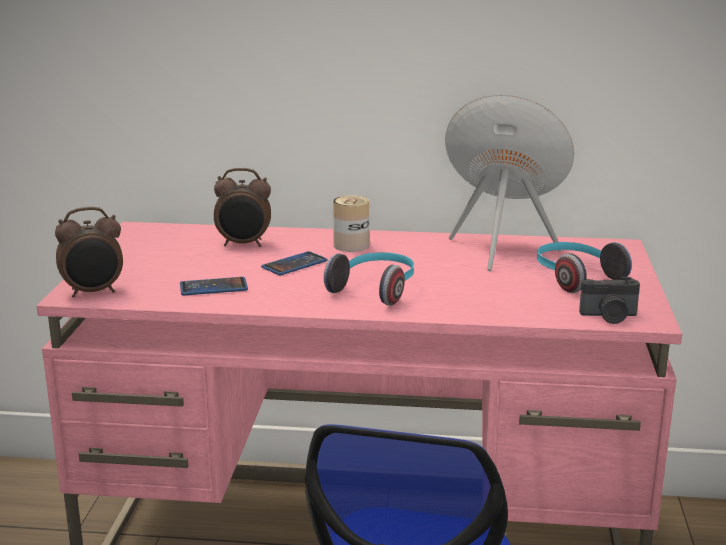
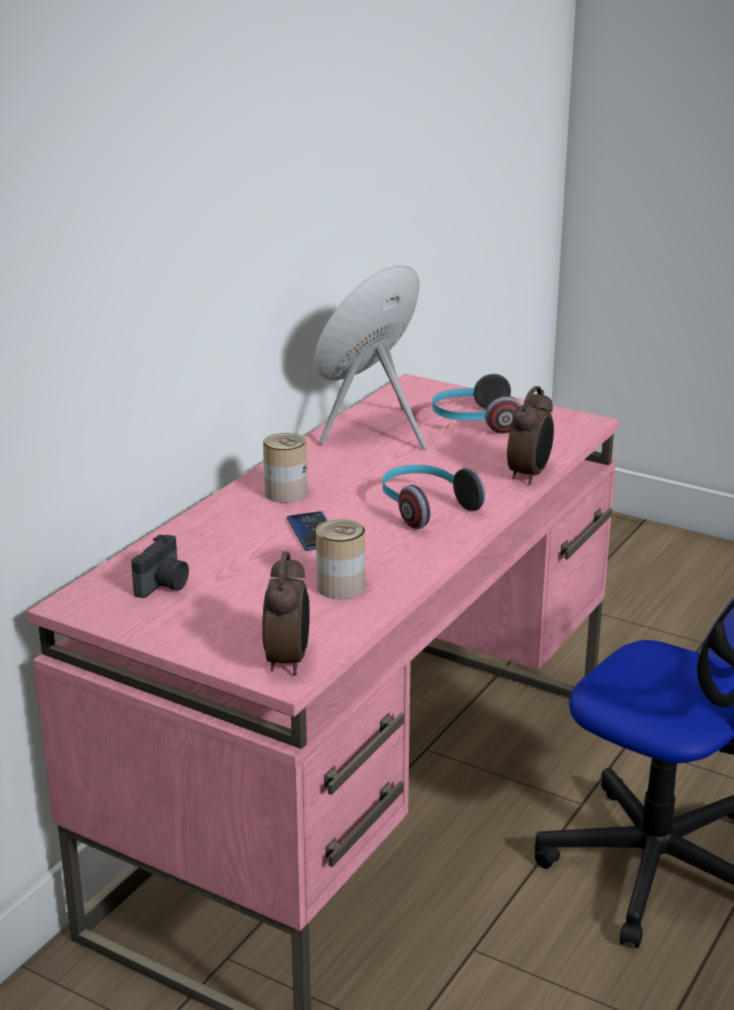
camera: 65 degrees left, 5 degrees up
phone [180,277,248,296] -> can [316,519,365,599]
alarm clock [214,168,271,247] -> alarm clock moved to [507,386,554,484]
camera [579,277,640,324] -> camera moved to [131,534,189,598]

